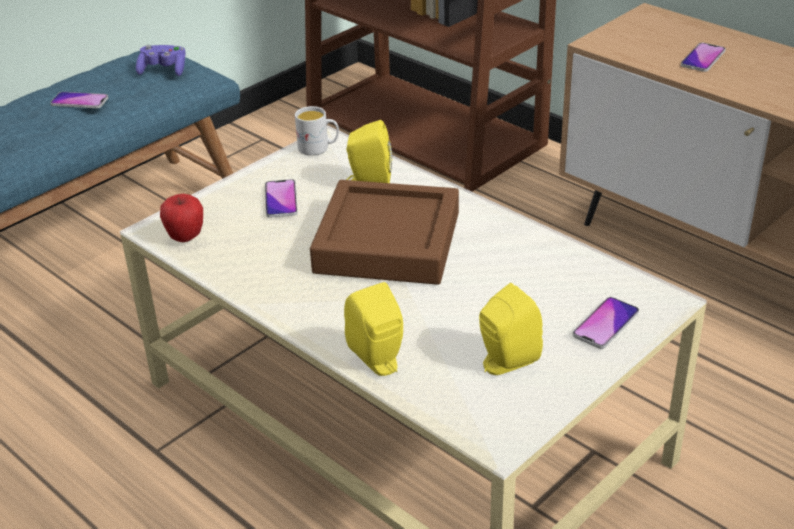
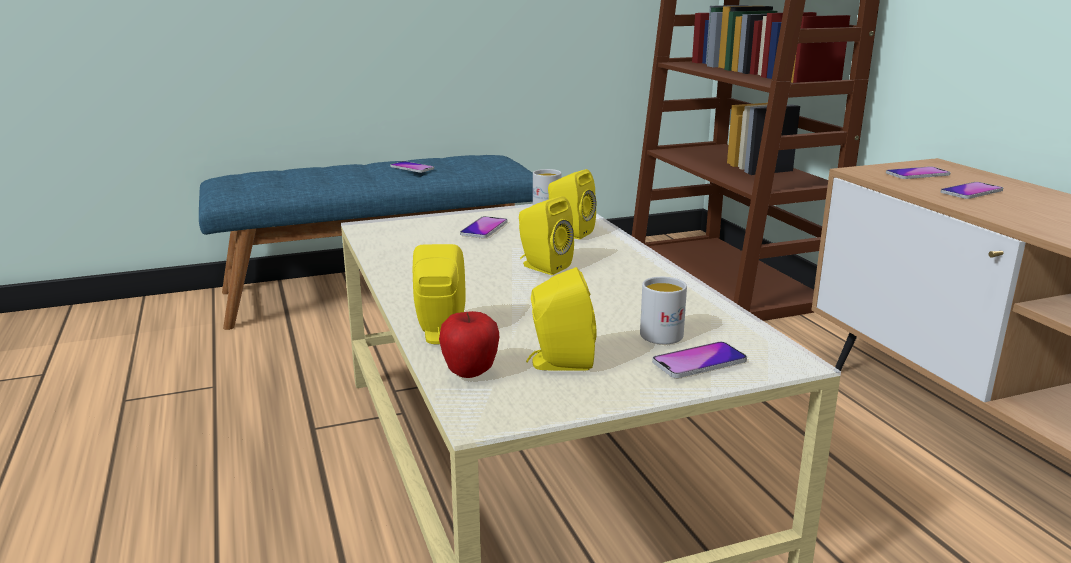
camera: 25 degrees right, 15 degrees down
purple game controller [136,45,186,76] -> none
apple [160,194,203,242] -> apple moved to [439,311,499,378]
brown tray [310,180,459,285] -> yellow speaker [519,196,574,275]
none -> white mug [640,277,687,344]
none -> phone [886,166,951,179]

